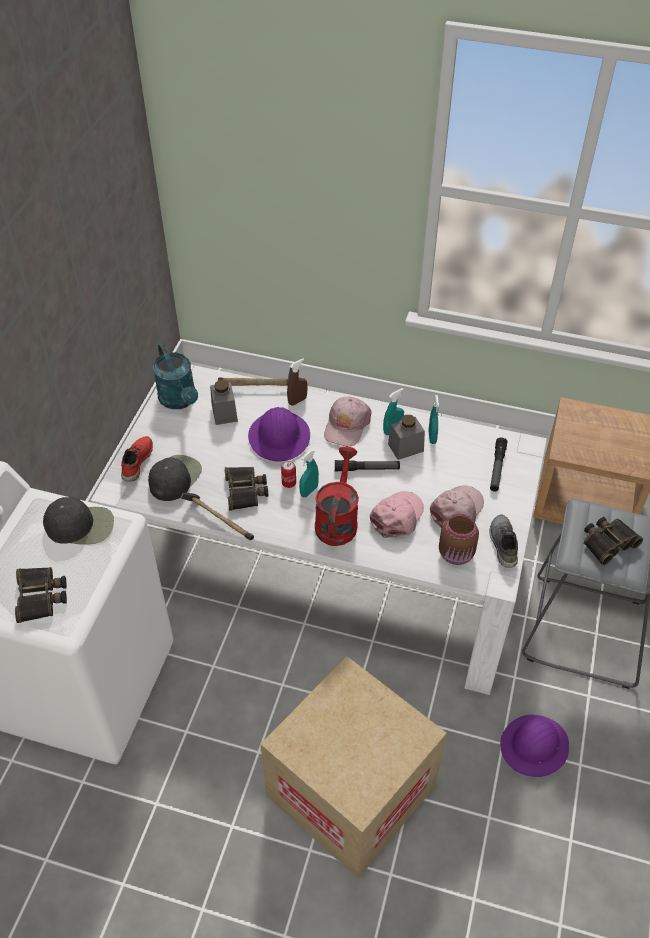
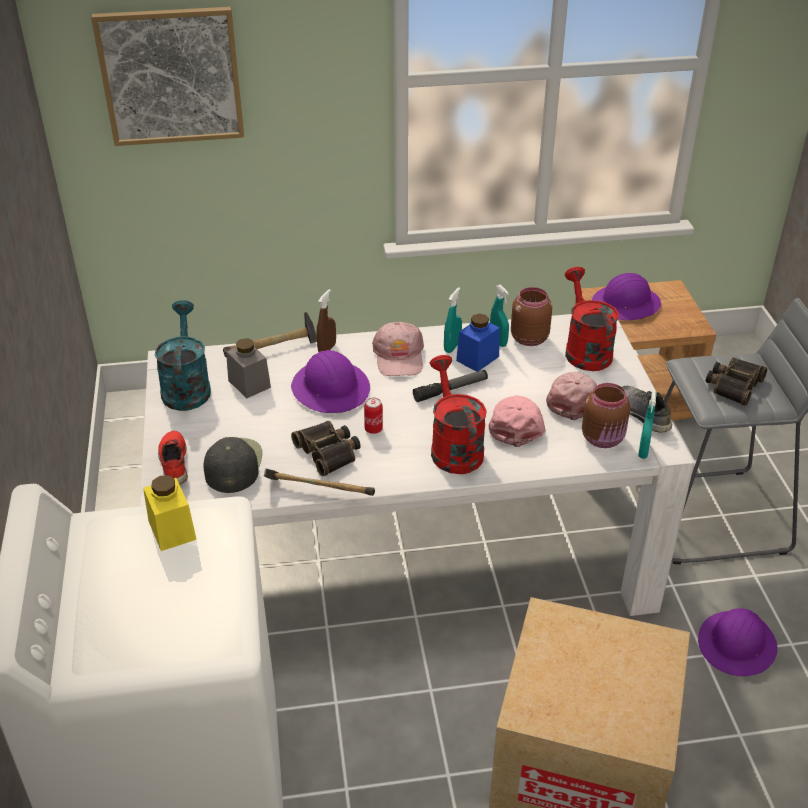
camera: 25 degrees left, 10 degrees down
binoculars [15,567,67,623] -> none
black cap [43,497,114,545] -> yellow jar [143,475,197,551]
turquoise watering can [153,343,198,409] -> turquoise watering can turned 135 degrees counterclockwise [155,300,211,411]
turquoise spray bottle [299,450,319,498] -> turquoise spray bottle moved to [638,390,657,459]
grey jar [388,415,425,460] -> blue jar [456,314,500,372]
flashlight [490,438,507,492] -> red watering can [565,267,619,371]
none -> picture [91,7,244,146]
none -> brown jar [511,287,552,346]
none -> purple hard hat [592,273,661,320]

